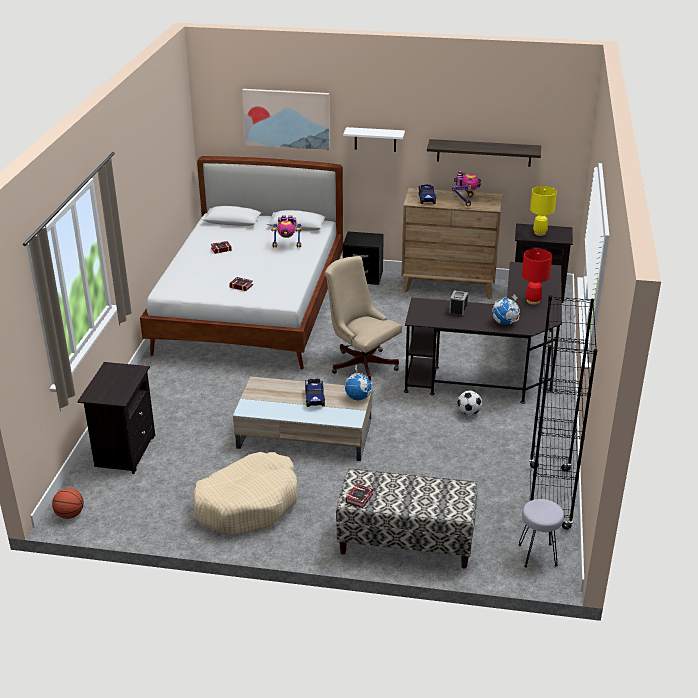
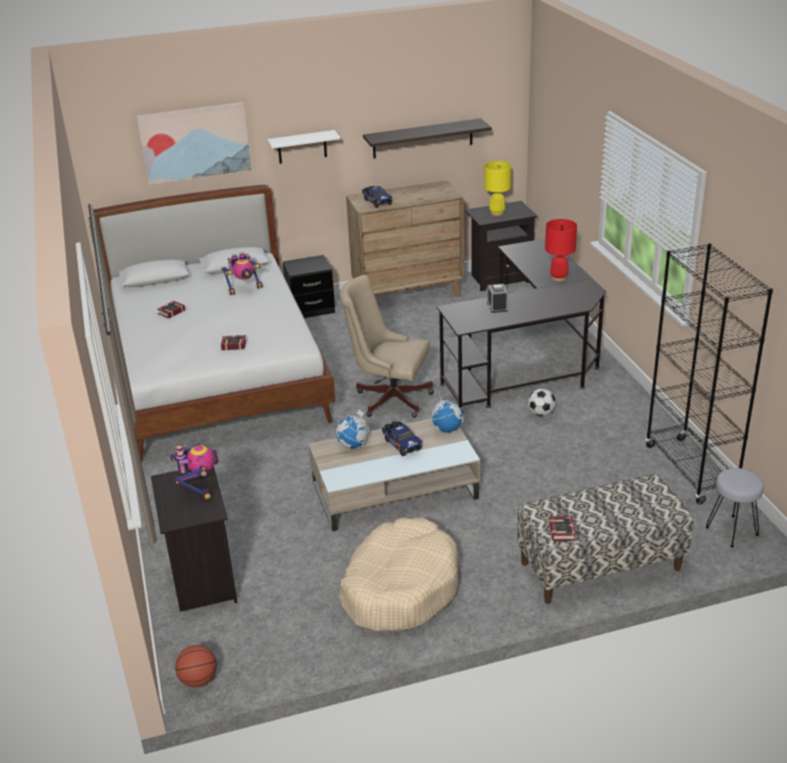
camera: 25 degrees left, 0 degrees up
toy robot [452,171,482,206] -> toy robot moved to [170,444,219,499]
globe [492,294,520,324] -> globe moved to [336,409,370,449]

